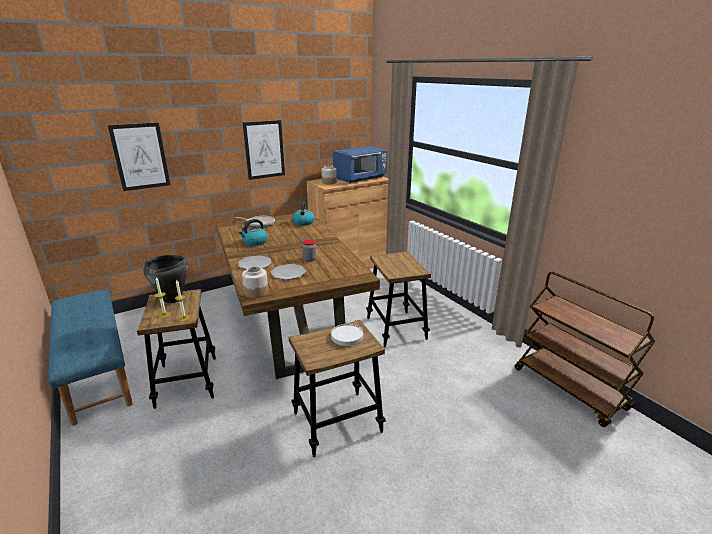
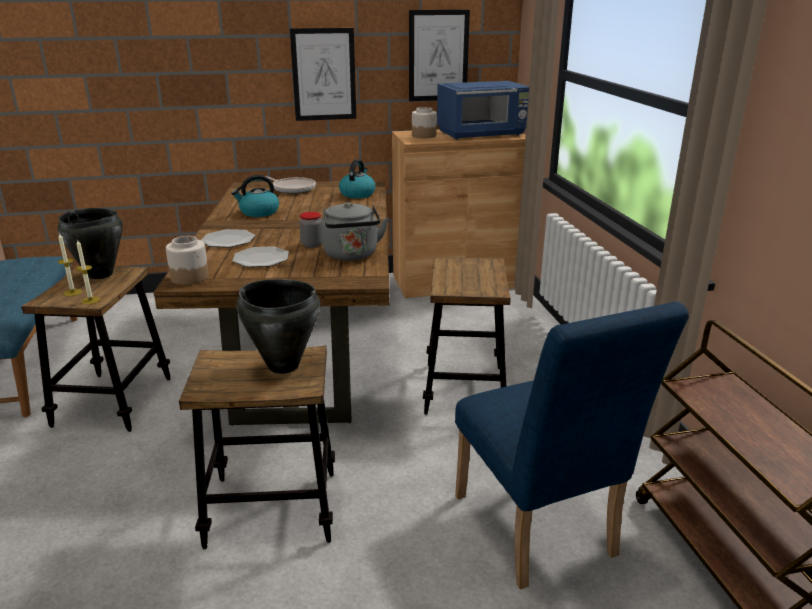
camera: 20 degrees right, 0 degrees up
picture [108,123,170,191] -> picture moved to [409,10,470,101]
white plate [331,324,363,346] -> black cooking pot [236,279,320,374]
none -> grey kettle [321,202,389,261]
none -> blue chair [455,302,689,589]

